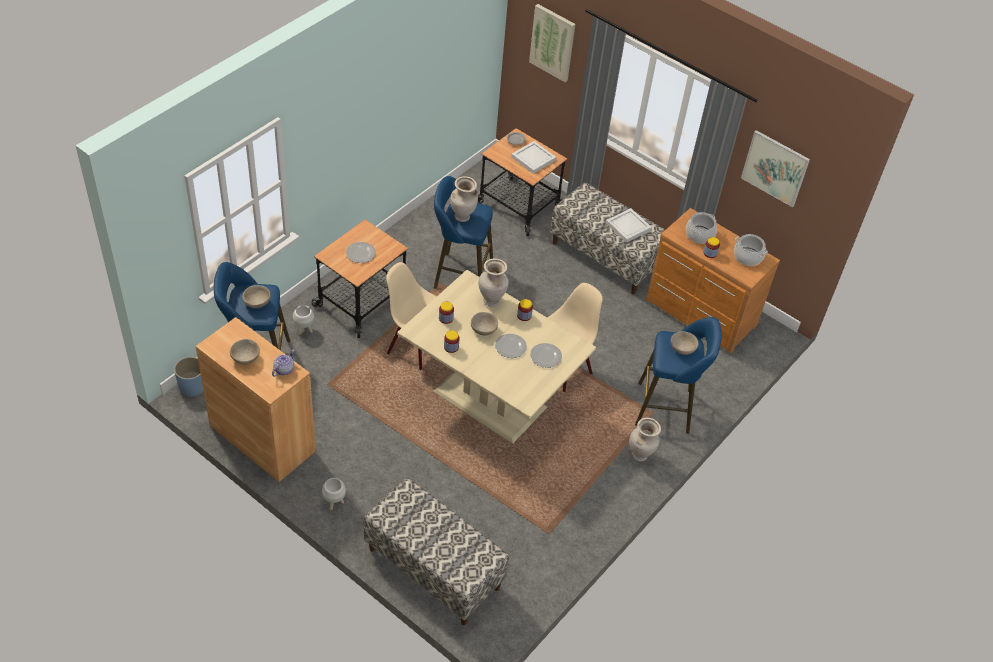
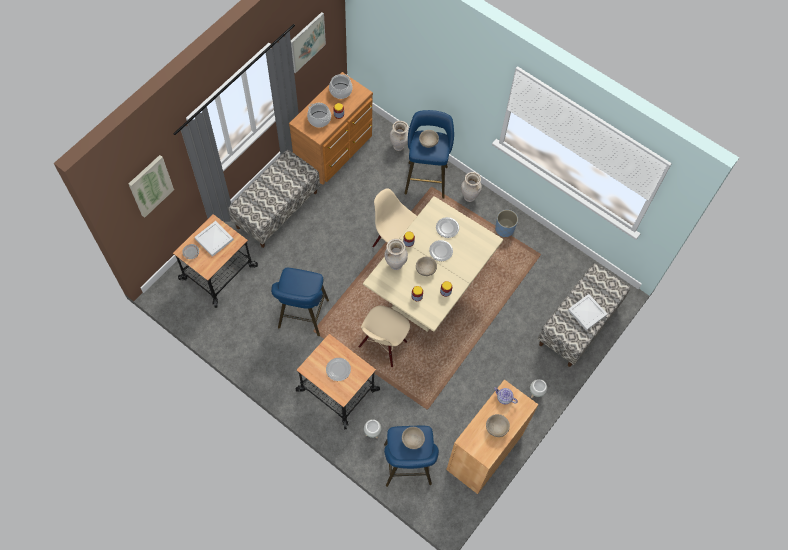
camera: 90 degrees left, 15 degrees up
blue planter [174,357,204,397] -> blue planter moved to [495,210,518,237]
beige vase [450,176,478,222] -> beige vase moved to [390,121,409,151]
white tray [606,208,652,243] -> white tray moved to [568,294,607,331]

